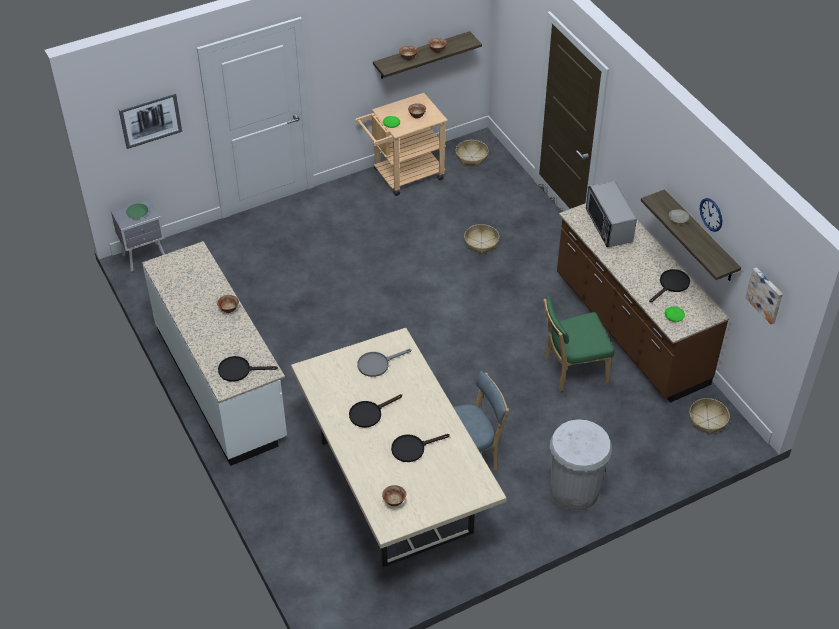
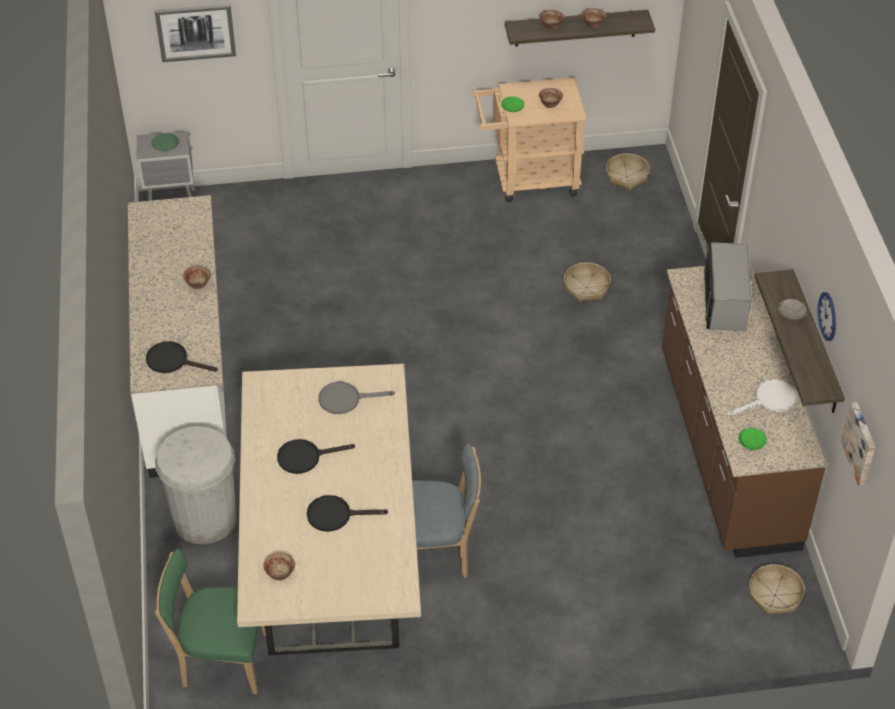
camera: 20 degrees right, 0 degrees up
green chair [544,296,614,392] -> green chair moved to [155,549,266,694]
white trash can [550,419,612,511] -> white trash can moved to [155,426,237,544]
black frying pan [649,269,690,303] -> white frying pan [727,379,797,416]

